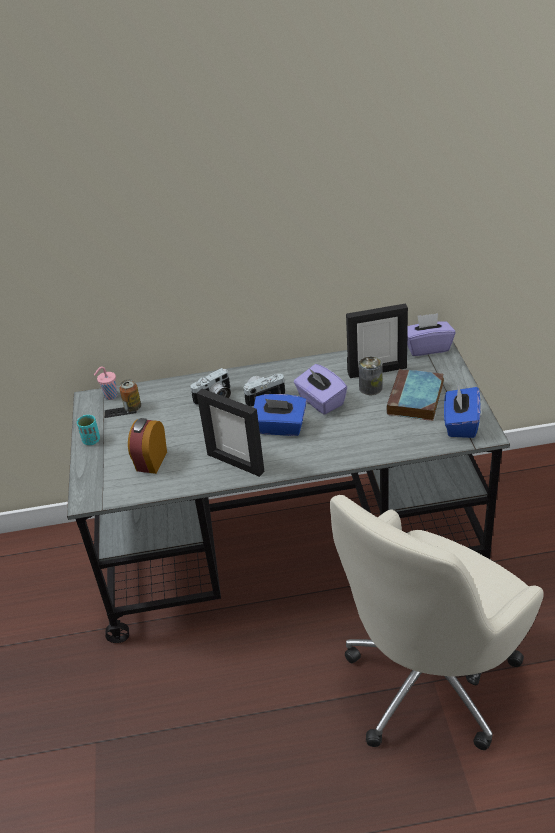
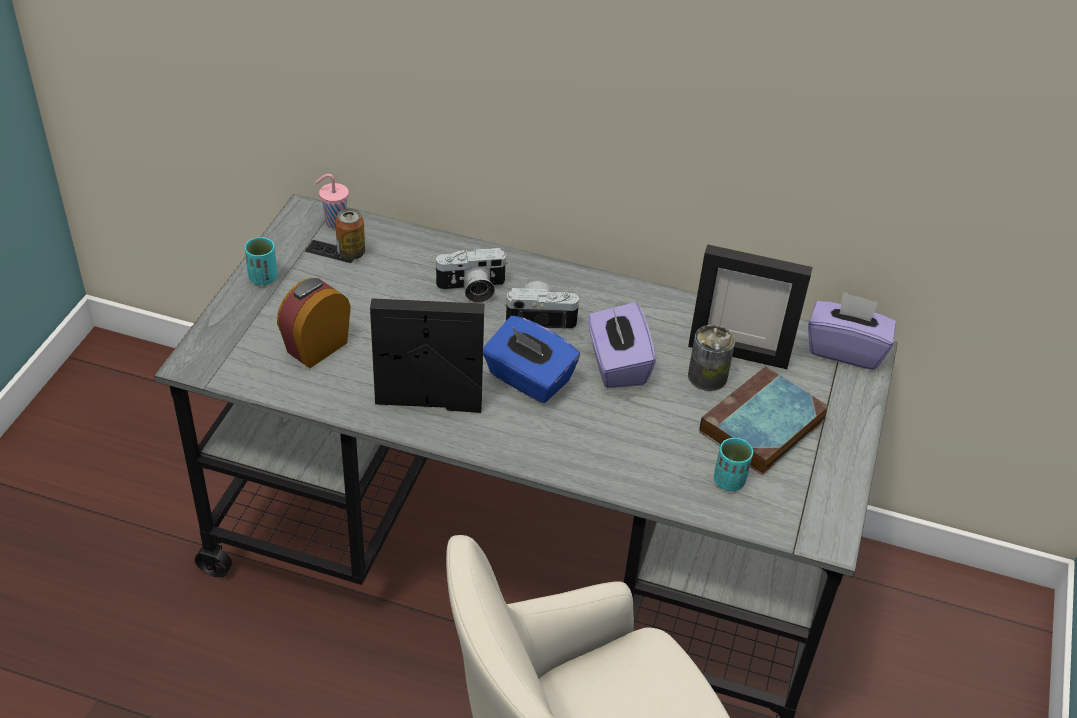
camera: 20 degrees right, 5 degrees up
picture frame [197,389,265,477] -> picture frame turned 120 degrees clockwise [370,298,484,413]
blue tissue box [444,385,480,438] -> none
none -> turquoise cup [714,438,753,491]

